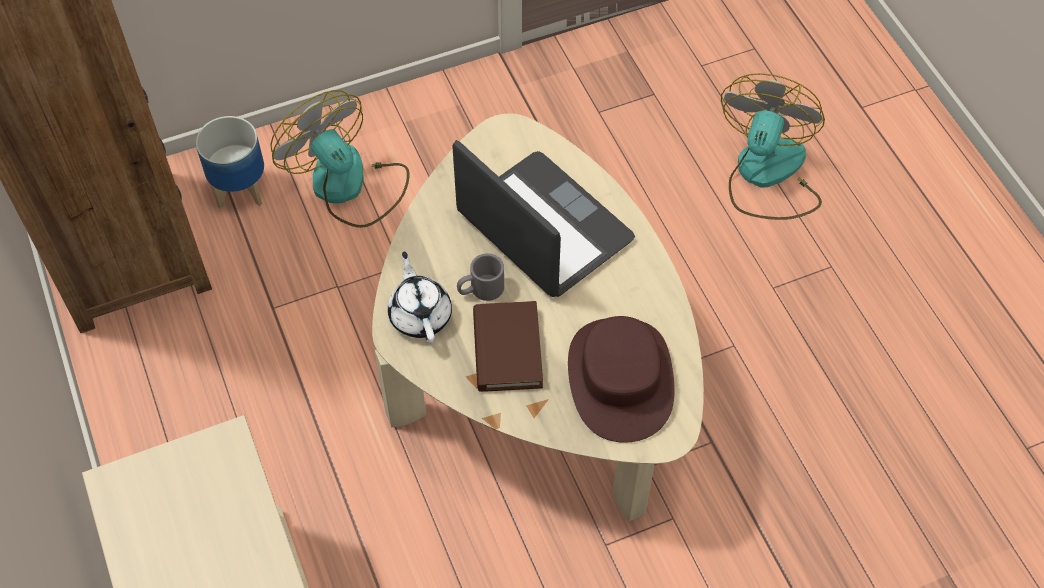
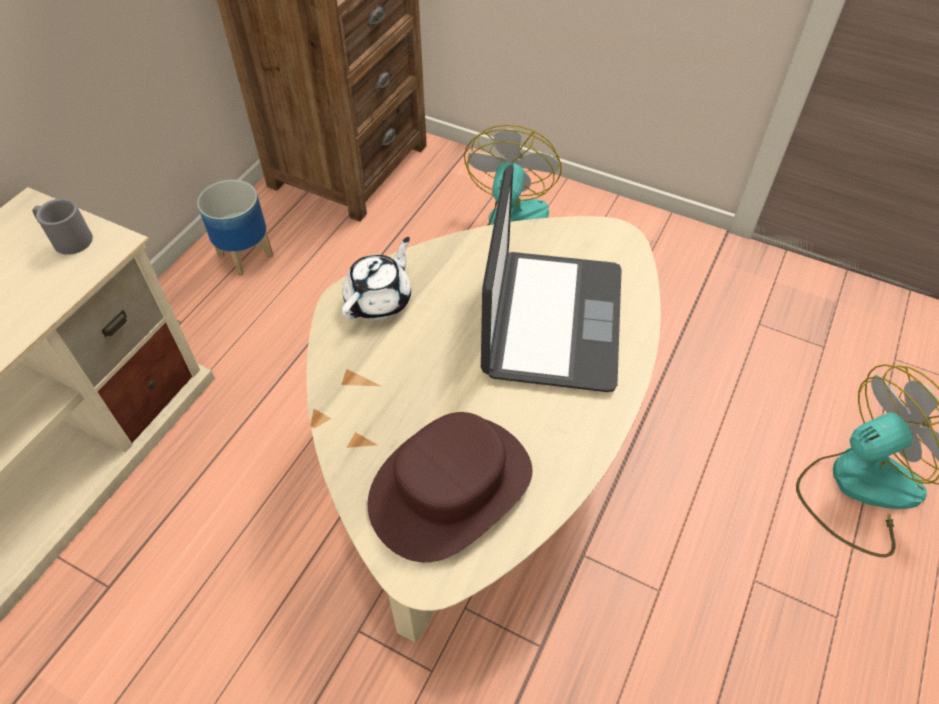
camera: 50 degrees right, 5 degrees down
planter [196,116,264,209] -> planter moved to [197,180,273,276]
grey mug [457,253,504,301] -> grey mug moved to [32,198,93,255]
brown book [473,301,543,392] -> none

